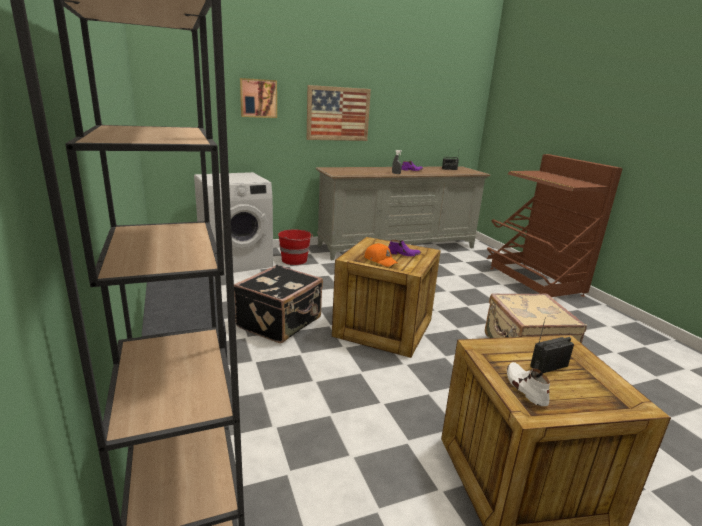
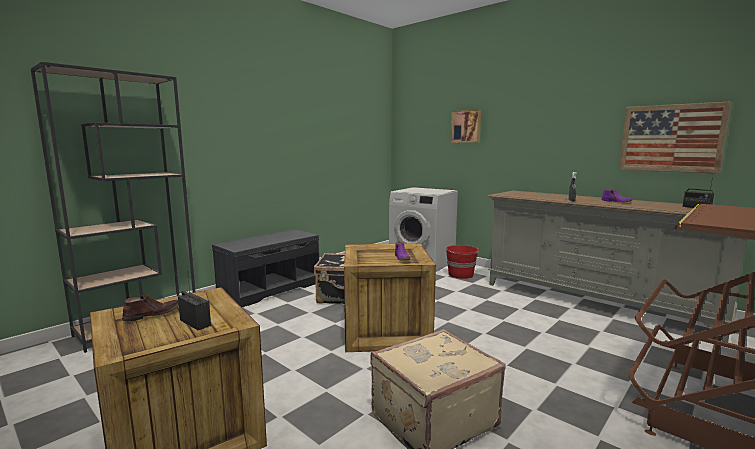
camera: 65 degrees right, 10 degrees down
picture [307,85,371,141] -> picture moved to [619,101,731,174]
orange cap [365,243,398,267] -> none
white shoe [507,362,550,406] -> brown shoe [122,294,179,322]

